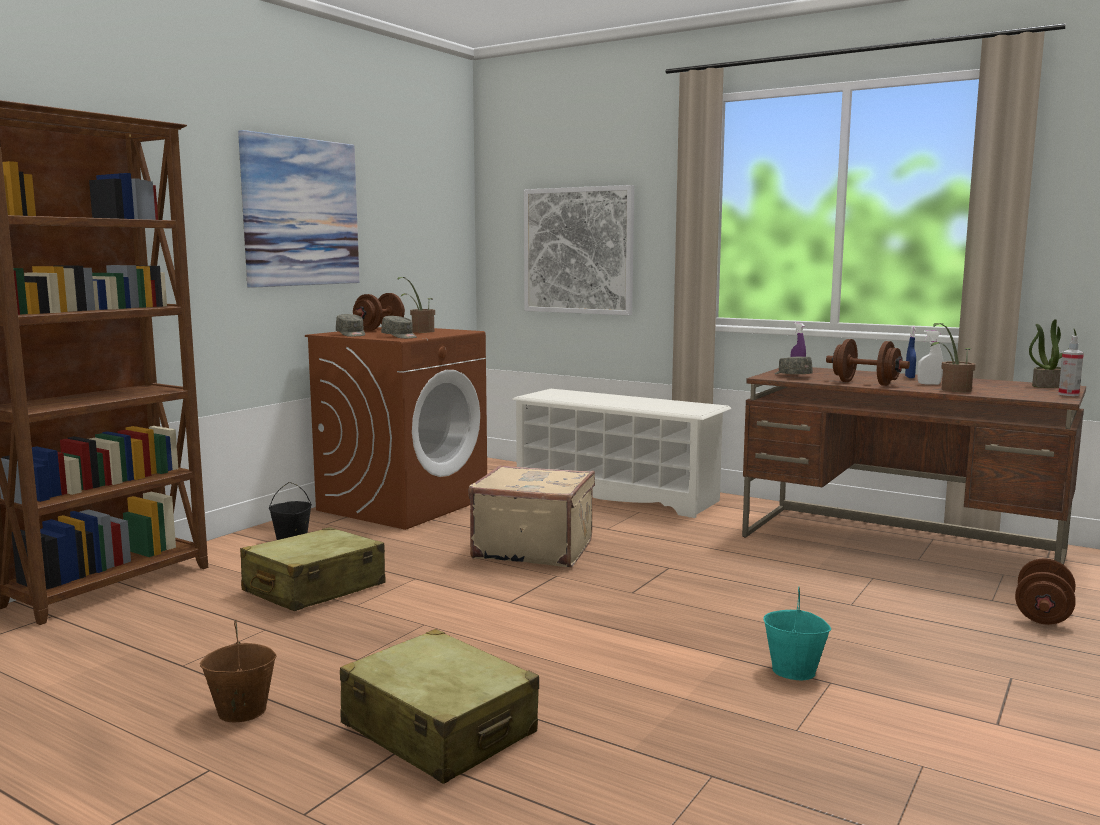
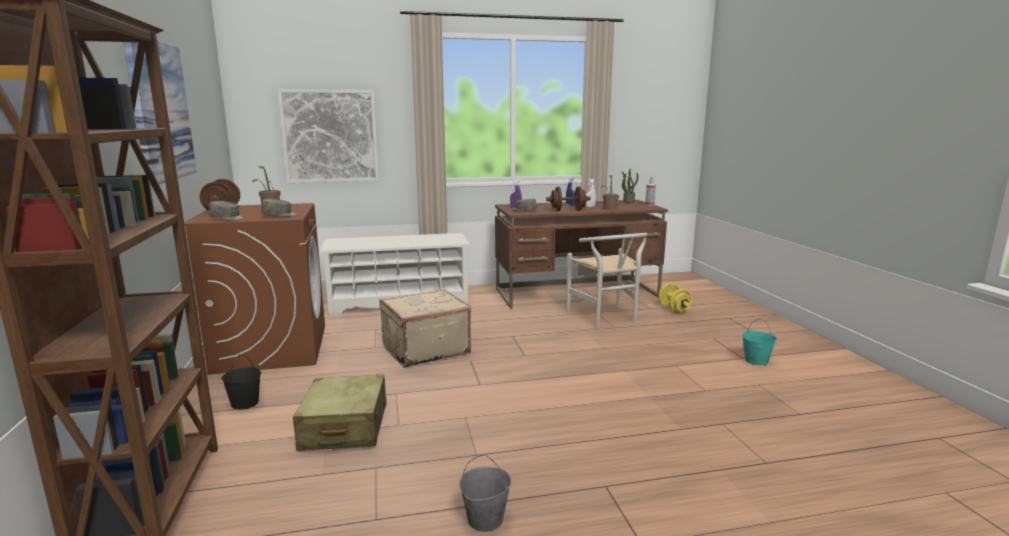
camera: 45 degrees left, 5 degrees up
brown bucket [200,620,277,722] -> grey bucket [459,454,511,532]
beige suitcase [340,629,539,784] -> none
turquoise bucket [763,587,831,680] -> turquoise bucket moved to [742,318,777,365]
brown dumbbell [1015,558,1075,625] -> yellow dumbbell [658,283,692,313]
none -> white chair [567,233,648,328]

